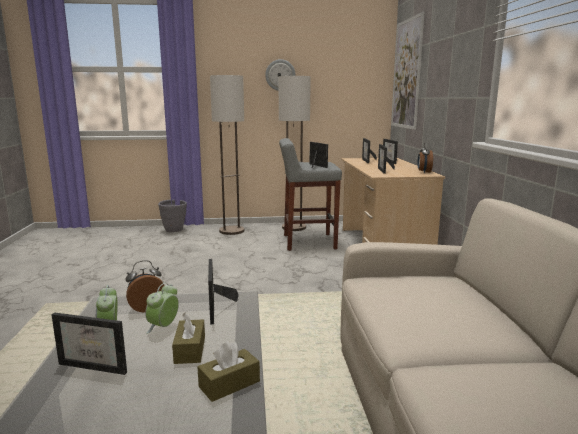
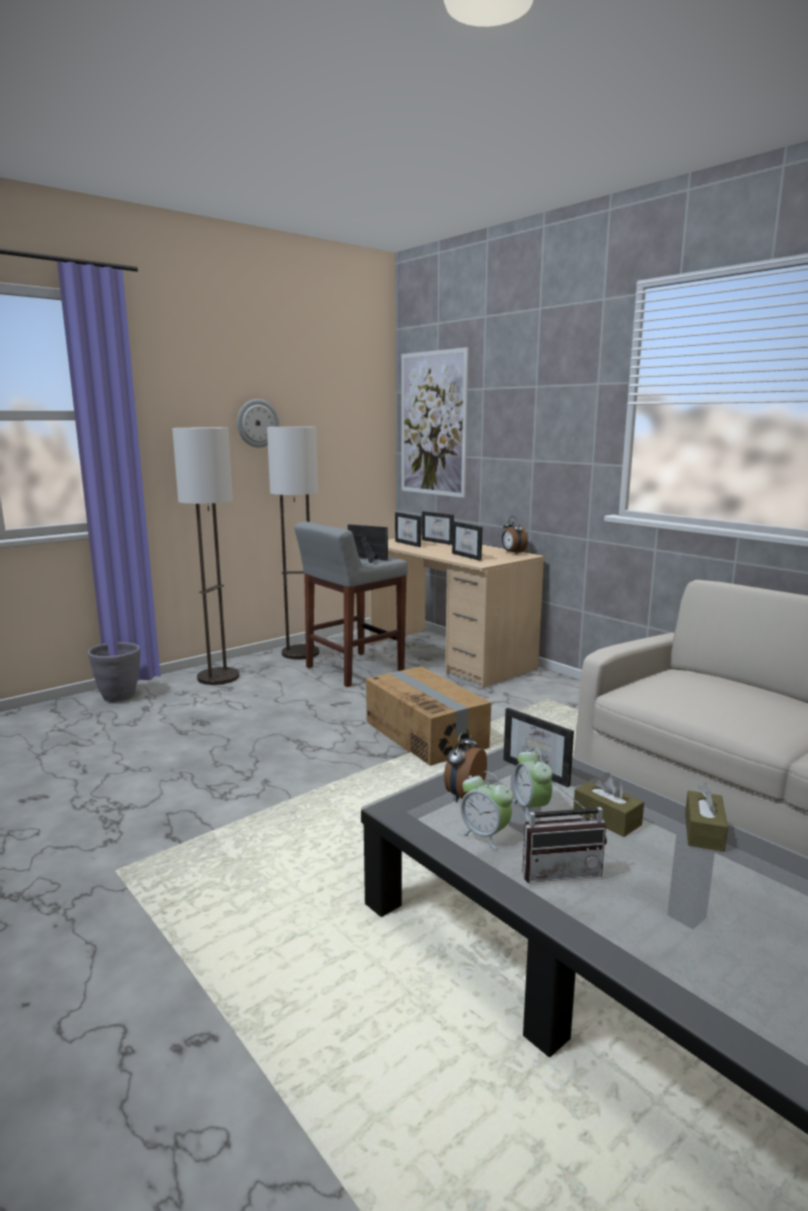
camera: 35 degrees left, 0 degrees up
picture frame [51,313,127,375] -> radio [523,778,607,883]
none -> cardboard box [366,667,491,766]

